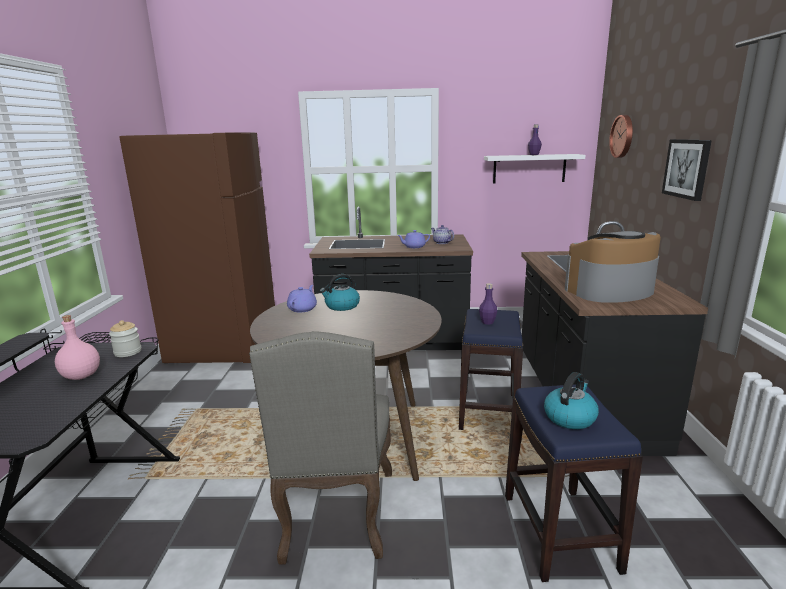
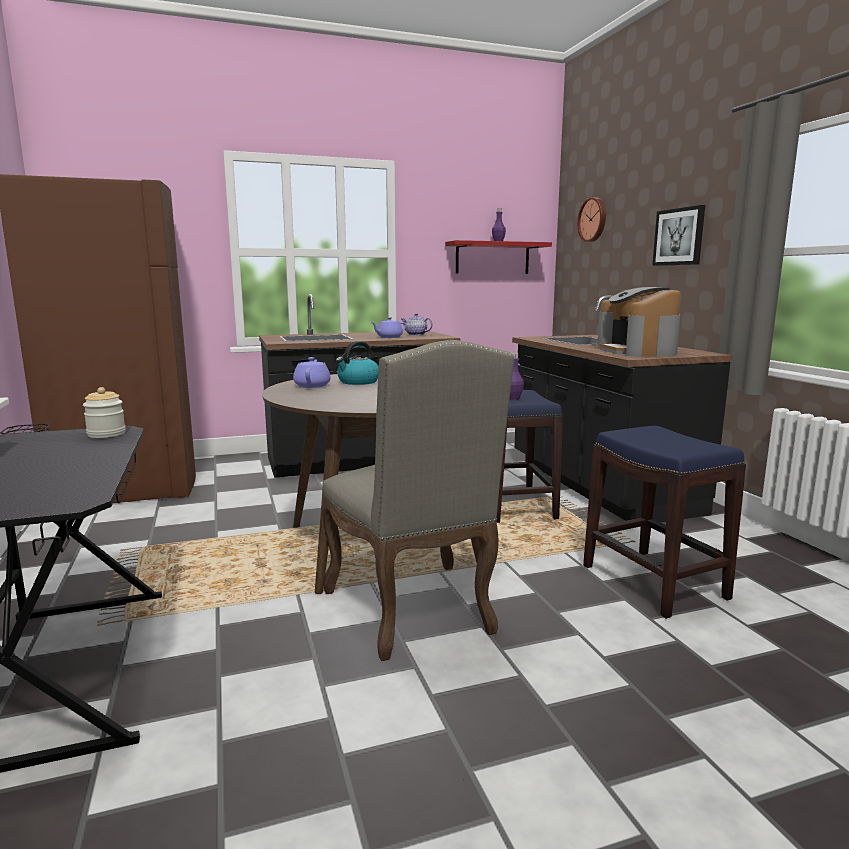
camera: 20 degrees left, 5 degrees down
pink bottle [55,315,100,380] -> none
white shelf [484,154,586,183] -> red shelf [445,240,552,274]
kettle [544,372,599,429] -> none
coffee machine [565,231,661,303] -> coffee machine turned 60 degrees counterclockwise [597,287,681,357]

